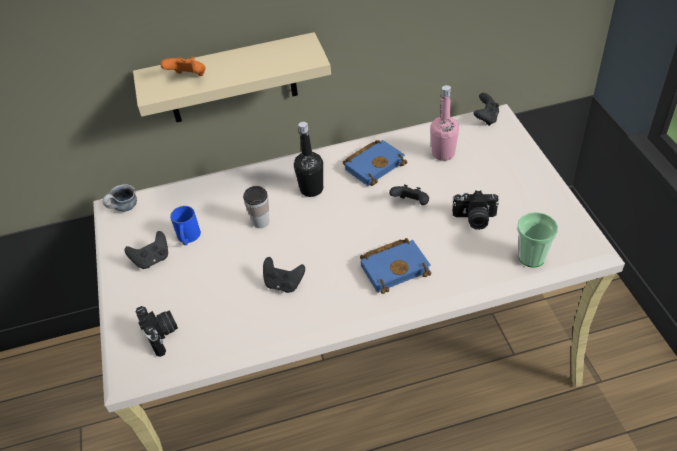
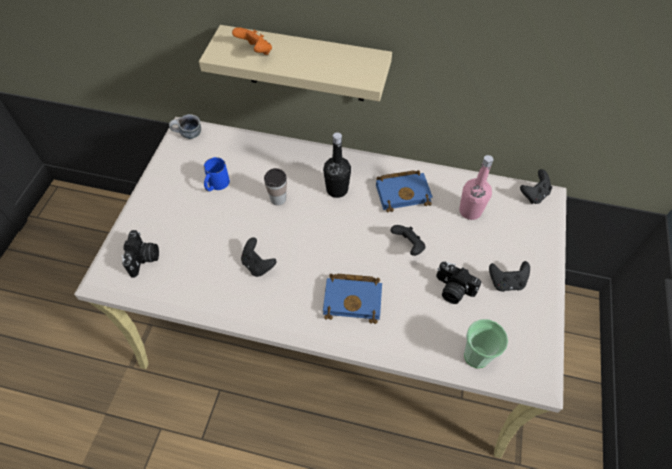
camera: 25 degrees right, 10 degrees up
black game controller [124,231,168,269] -> black game controller moved to [489,261,530,292]

